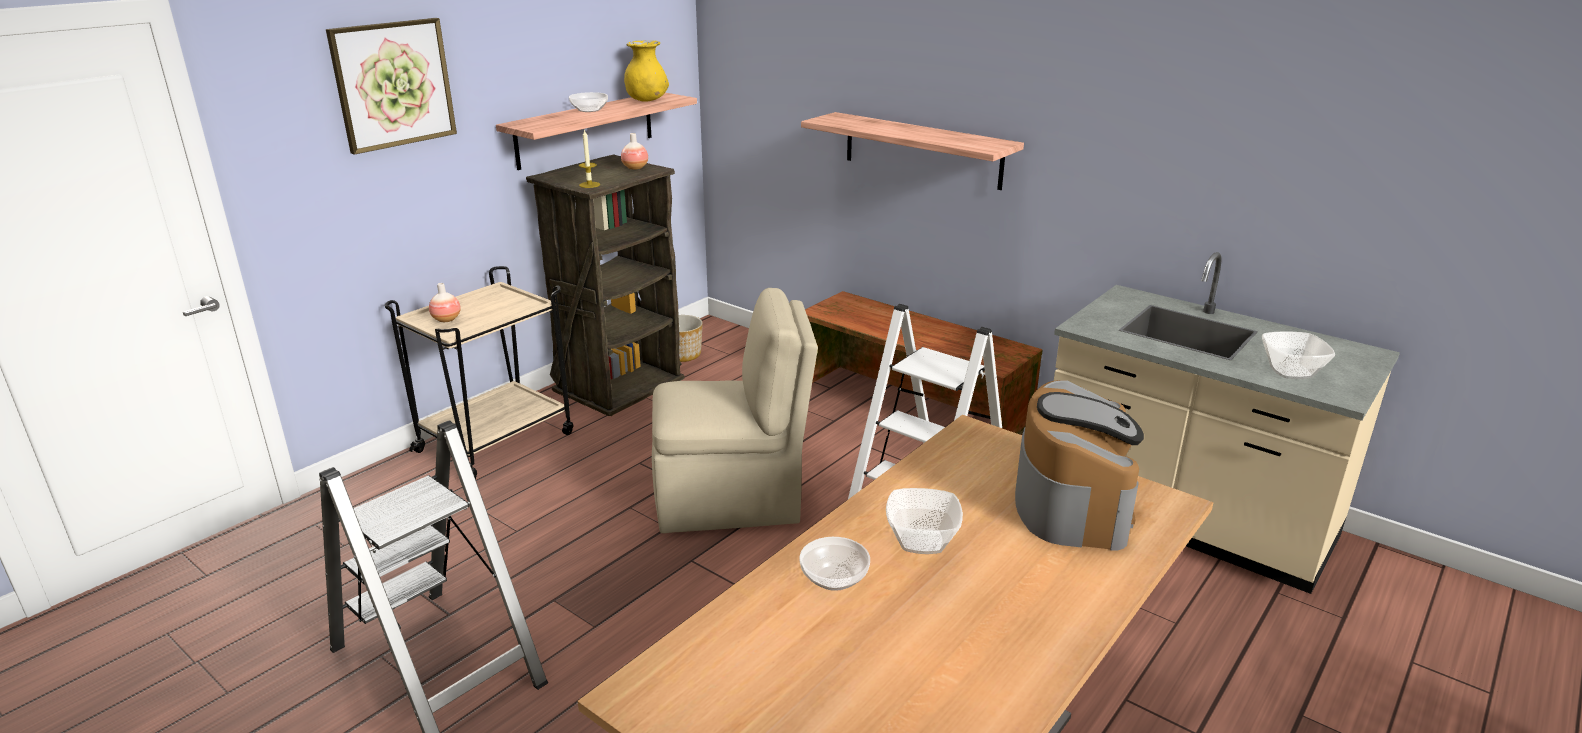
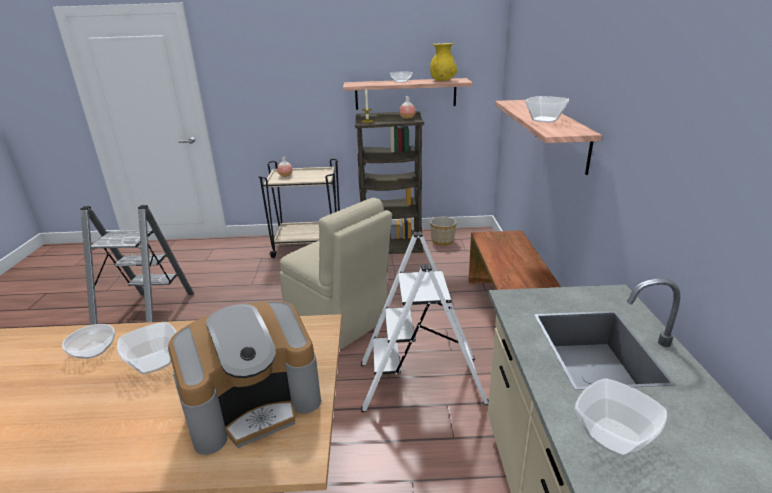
camera: 50 degrees right, 0 degrees up
picture [326,18,457,155] -> none
none -> bowl [525,96,569,123]

